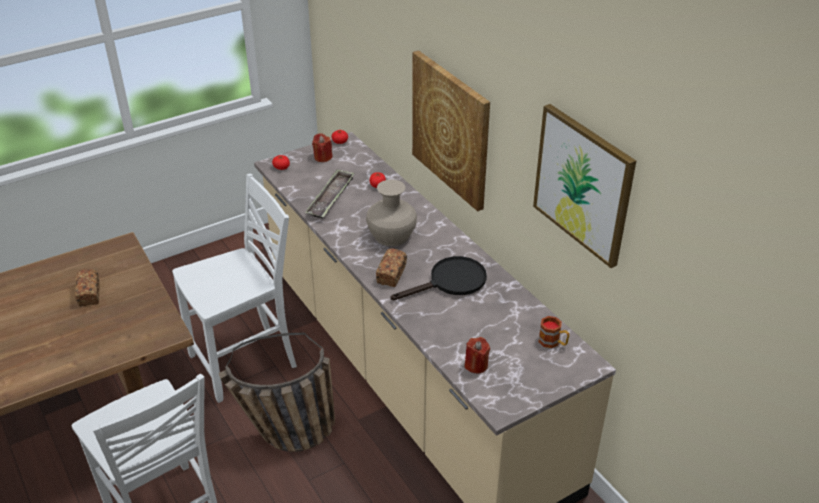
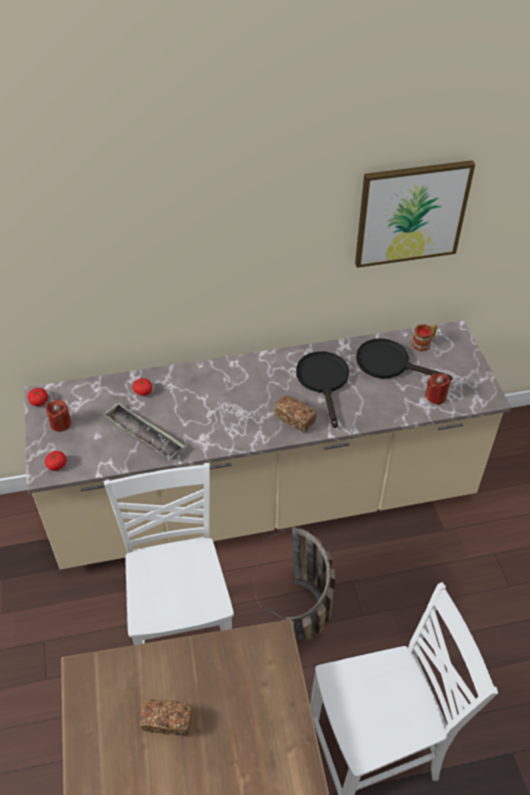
camera: 70 degrees left, 10 degrees up
beige vase [366,180,417,246] -> none
picture [412,50,490,211] -> none
none -> black frying pan [356,338,453,380]

